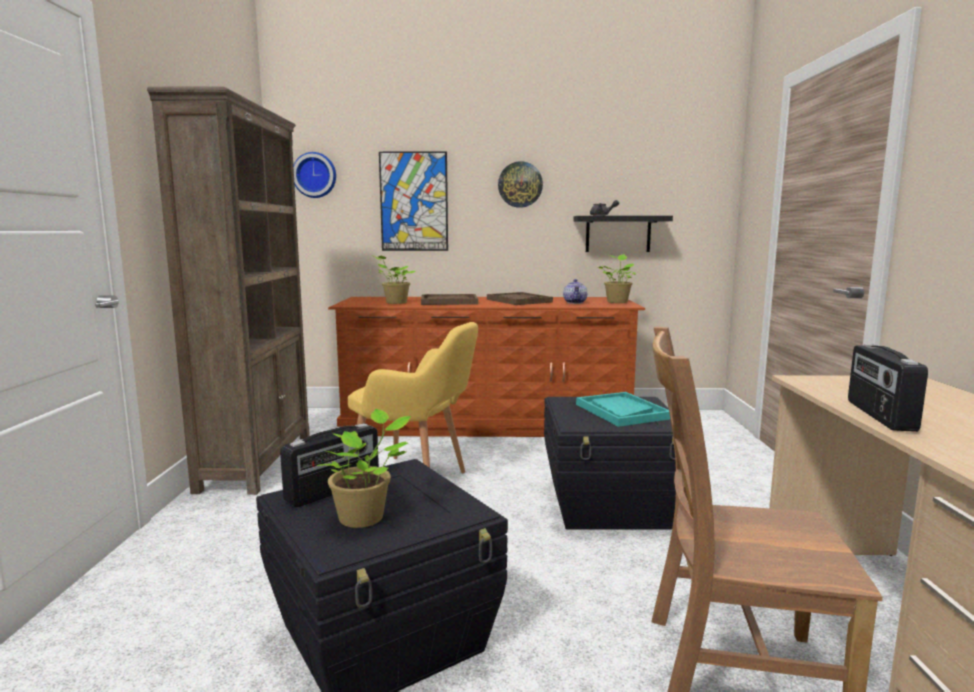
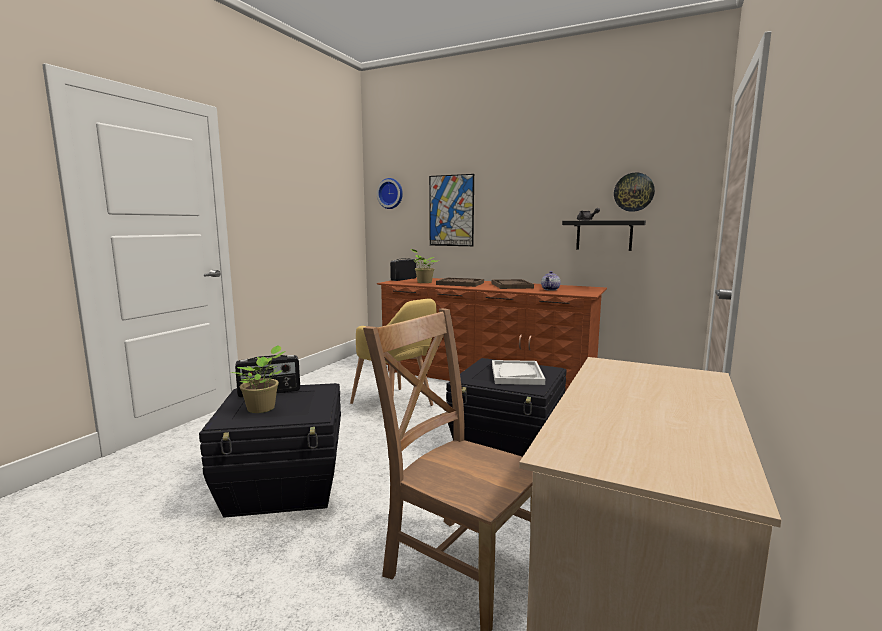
camera: 25 degrees right, 0 degrees up
brown bookcase [147,86,310,495] -> none
wall clock [498,161,543,208] -> wall clock moved to [614,173,655,212]
turquoise tray [576,392,670,427] -> white tray [492,360,545,385]
potted plant [598,254,636,303] -> none
radio [848,344,928,432] -> radio moved to [390,258,416,281]

